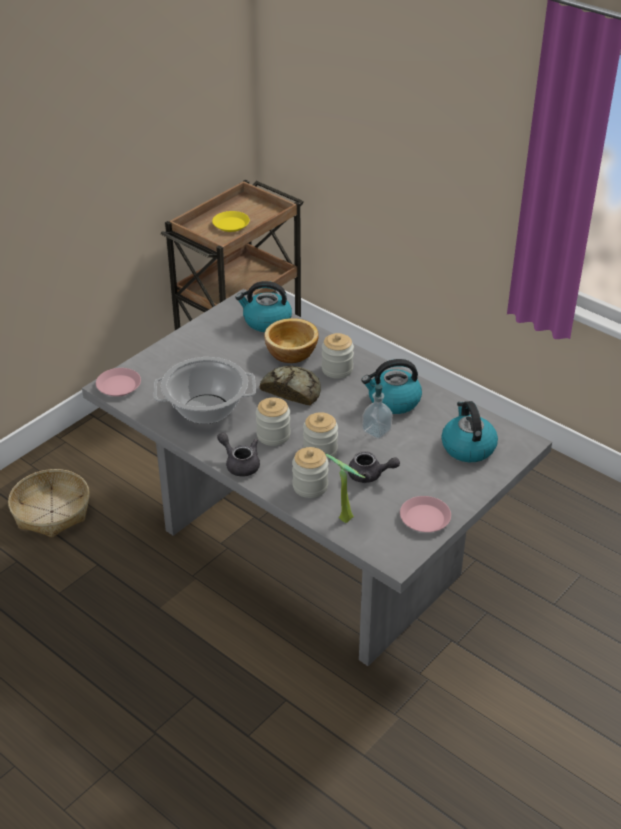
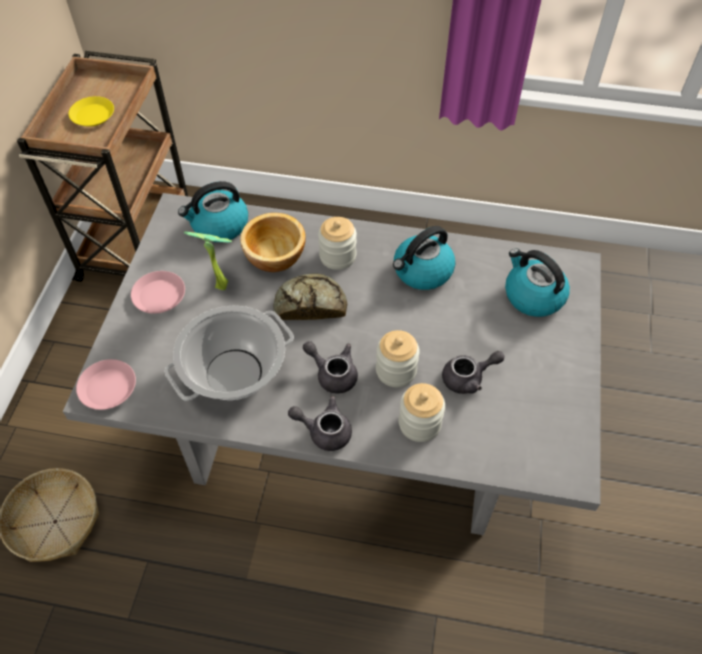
camera: 30 degrees left, 15 degrees up
jar [256,397,291,446] -> grey teapot [303,341,358,394]
potted plant [325,454,365,523] -> potted plant moved to [184,232,232,290]
soap dispenser [362,384,393,439] -> none
pink plate [400,496,451,532] -> pink plate moved to [131,271,185,314]

